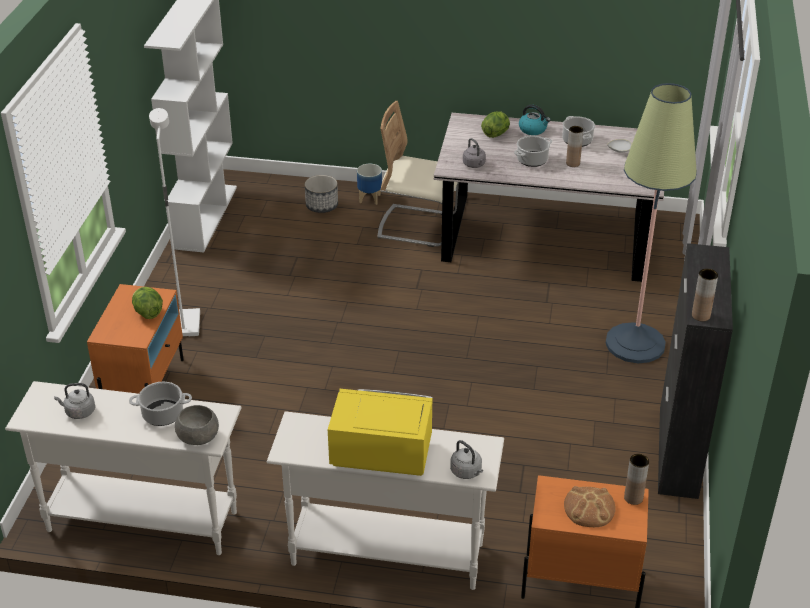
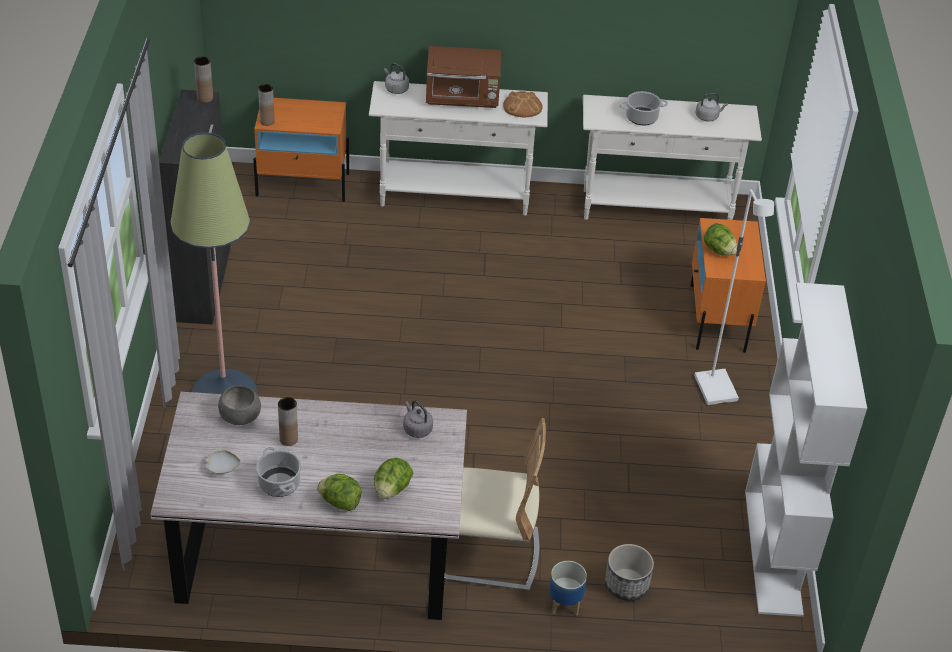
camera: 170 degrees right, 5 degrees up
grey bowl [175,405,219,445] -> grey bowl moved to [218,386,261,425]
yellow microwave [328,389,433,476] -> brown microwave [426,46,501,108]
cooking pot [514,136,552,167] -> none
kettle [519,104,551,135] -> lettuce [317,474,361,511]
bread [564,486,616,527] -> bread moved to [503,91,543,117]

